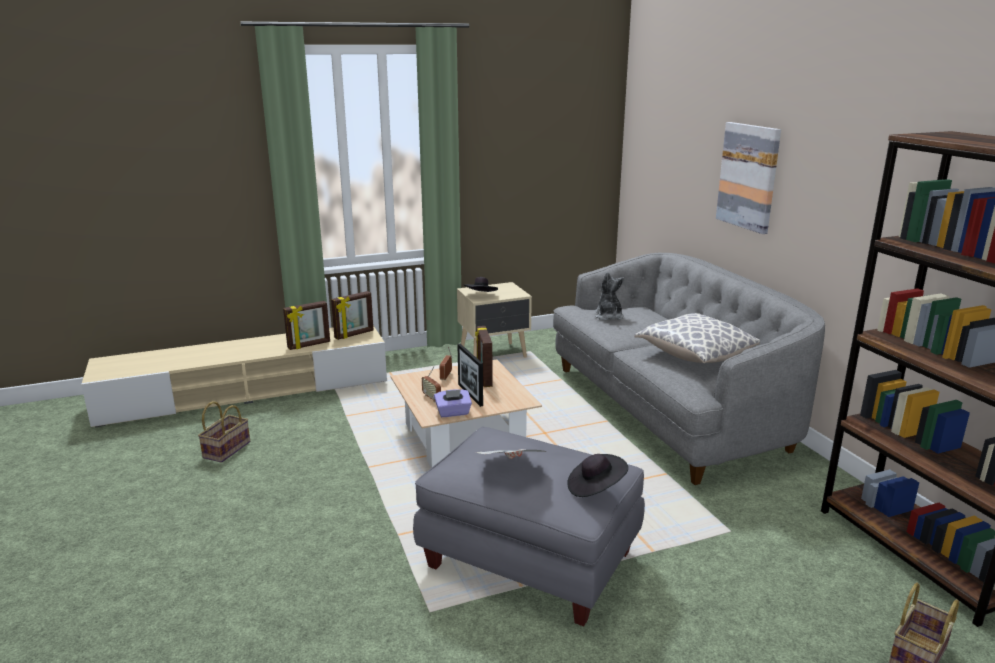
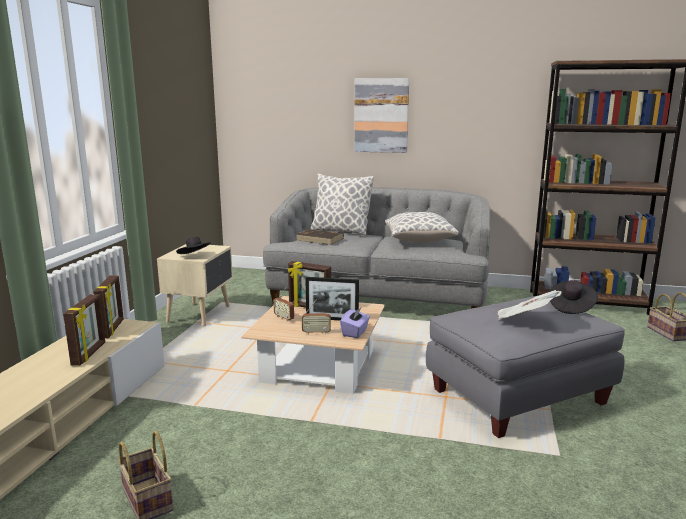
camera: 55 degrees left, 5 degrees down
plush toy [595,272,624,320] -> brown book [297,229,344,245]
none -> pillow [310,173,374,236]

